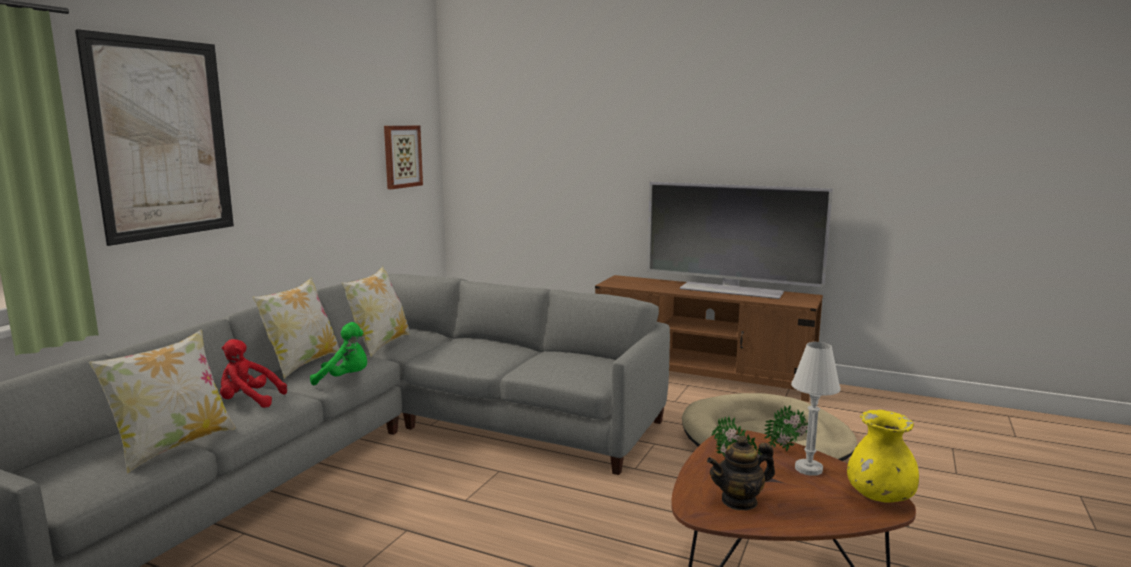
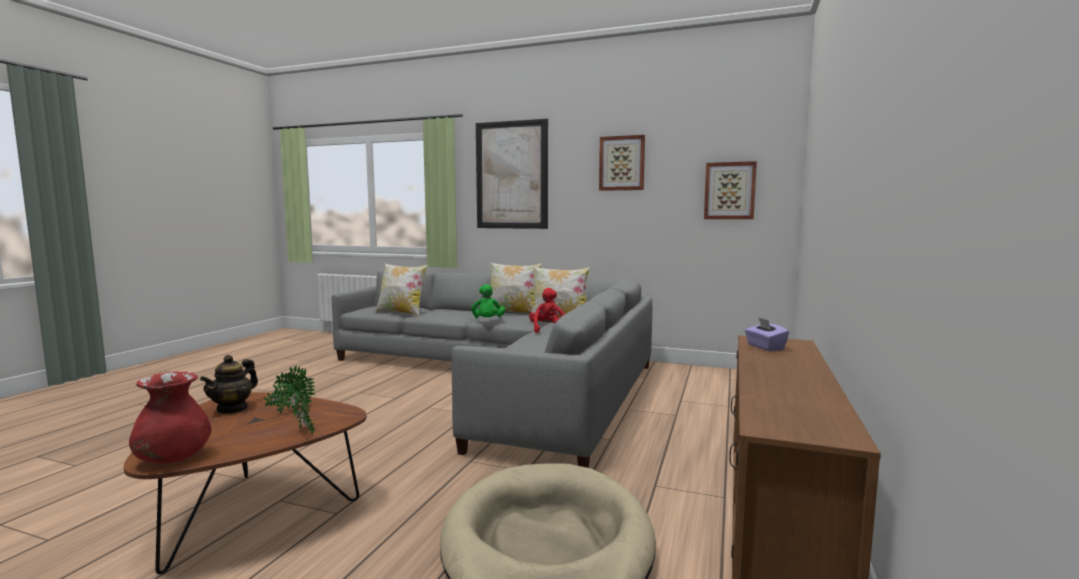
camera: 85 degrees right, 5 degrees down
red plush toy [220,339,287,408] -> red plush toy moved to [529,288,565,333]
television [647,182,833,299] -> none
teapot [707,435,775,510] -> teapot turned 135 degrees counterclockwise [200,355,258,414]
white table lamp [791,342,841,476] -> none
yellow vase [847,410,919,503] -> red vase [129,371,211,464]
none -> picture [599,135,645,191]
none -> purple tissue box [745,318,789,351]

